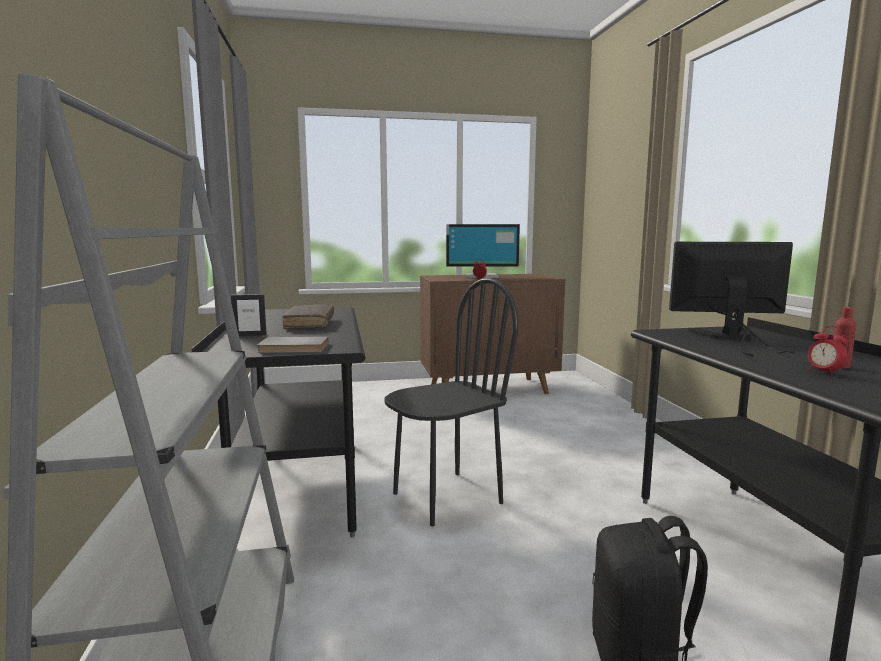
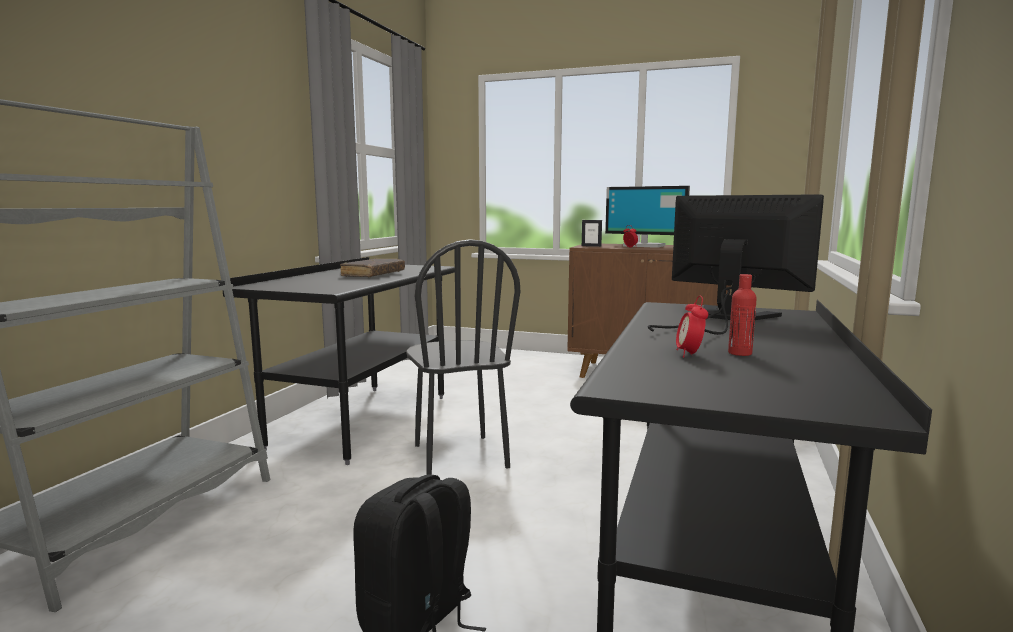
camera: 30 degrees right, 0 degrees up
picture frame [231,294,267,336] -> picture frame moved to [582,220,602,247]
grey book [257,337,329,353] -> none
black chair [384,278,518,526] -> black chair turned 75 degrees clockwise [406,239,521,475]

